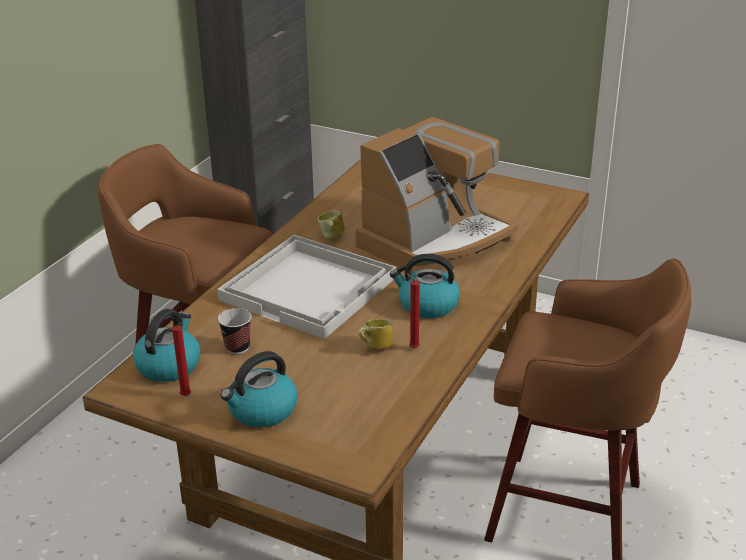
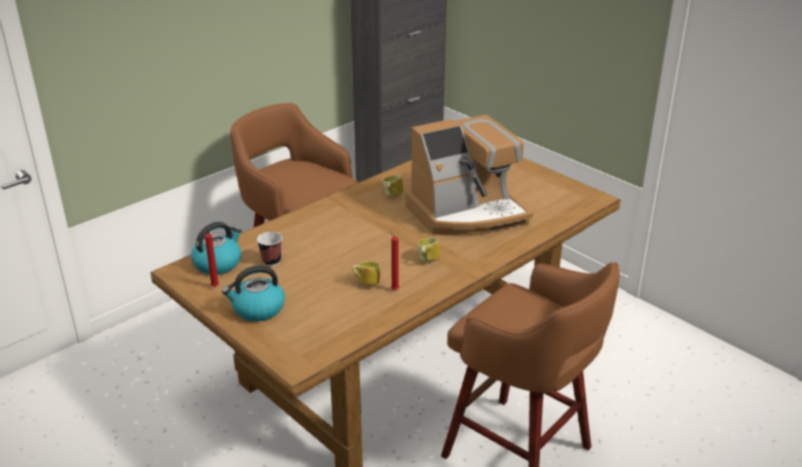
camera: 20 degrees right, 0 degrees up
white tray [217,235,396,339] -> none
kettle [390,254,460,318] -> mug [417,238,440,262]

